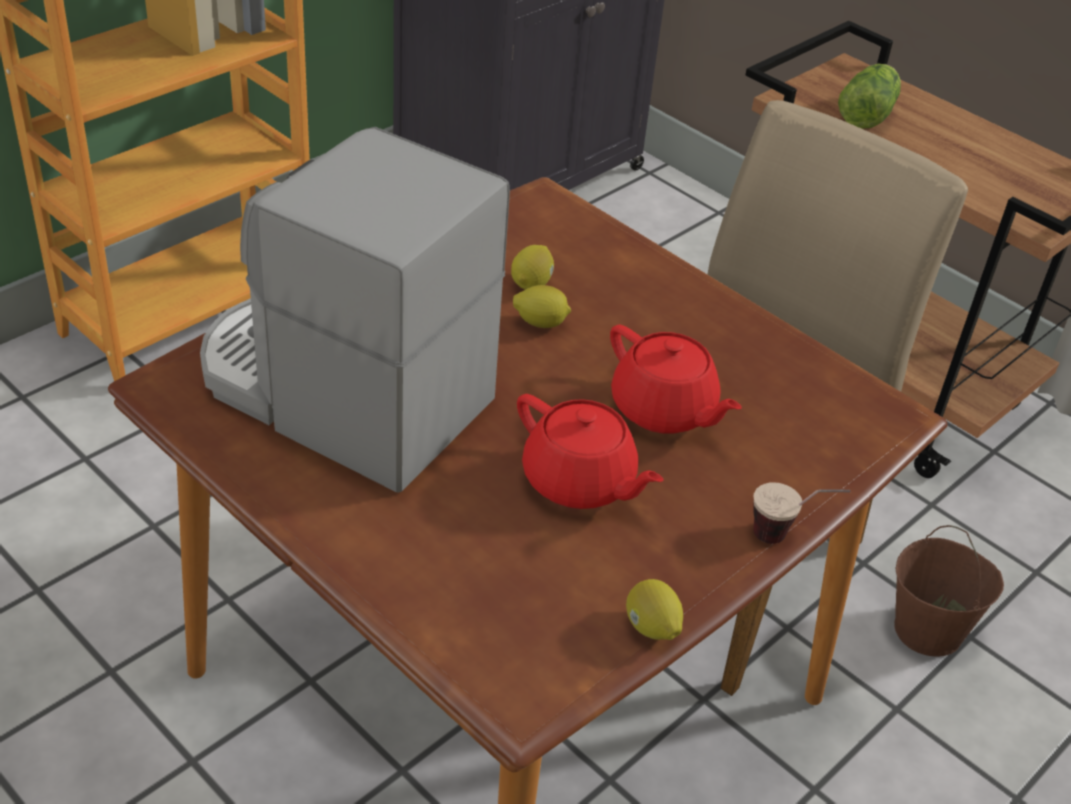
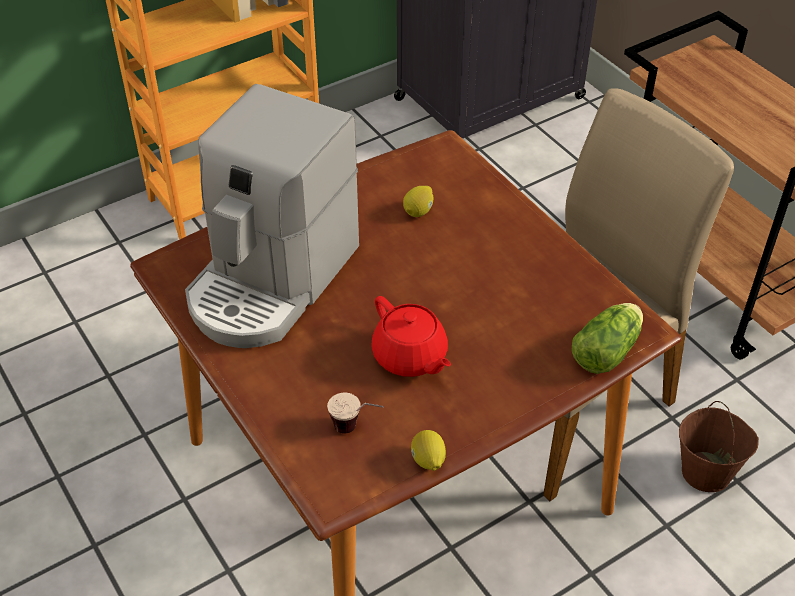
camera: 15 degrees right, 5 degrees up
coffee machine [200,127,510,493] -> coffee machine turned 105 degrees counterclockwise [185,84,359,348]
lemon [513,285,571,328] -> none
red teapot [610,324,742,434] -> none
cup [753,482,850,544] -> cup moved to [327,392,384,434]
lettuce [838,64,901,129] -> lettuce moved to [571,303,643,374]

